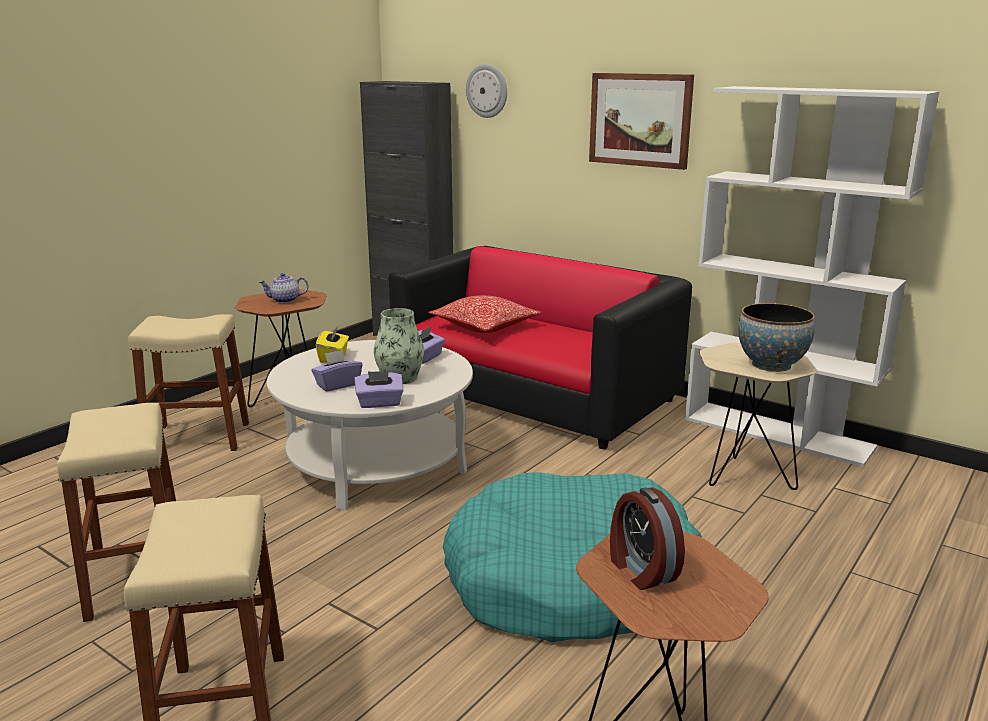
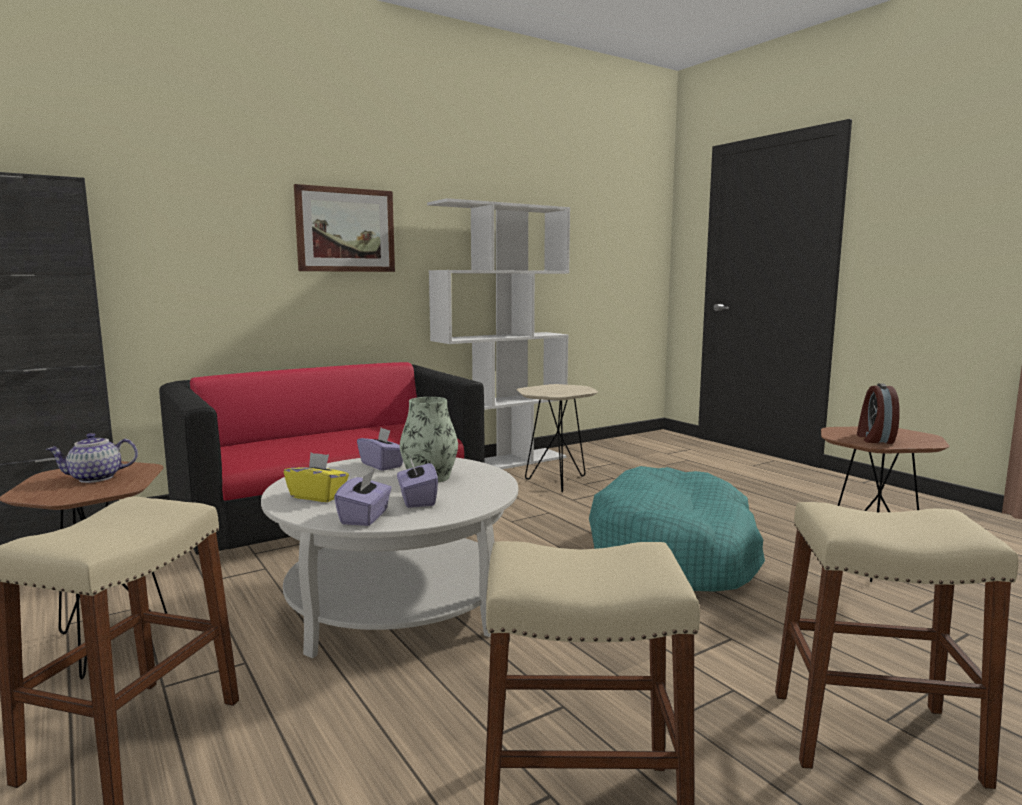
camera: 70 degrees left, 10 degrees down
teapot [259,273,309,303] -> teapot turned 60 degrees clockwise [46,433,138,483]
purple tissue box [354,371,403,408] -> purple tissue box moved to [334,470,392,526]
pillow [429,295,541,333] -> none
wall clock [466,64,507,118] -> none
alarm clock [610,487,685,590] -> alarm clock turned 105 degrees clockwise [857,383,900,444]
bowl [738,303,815,372] -> none

